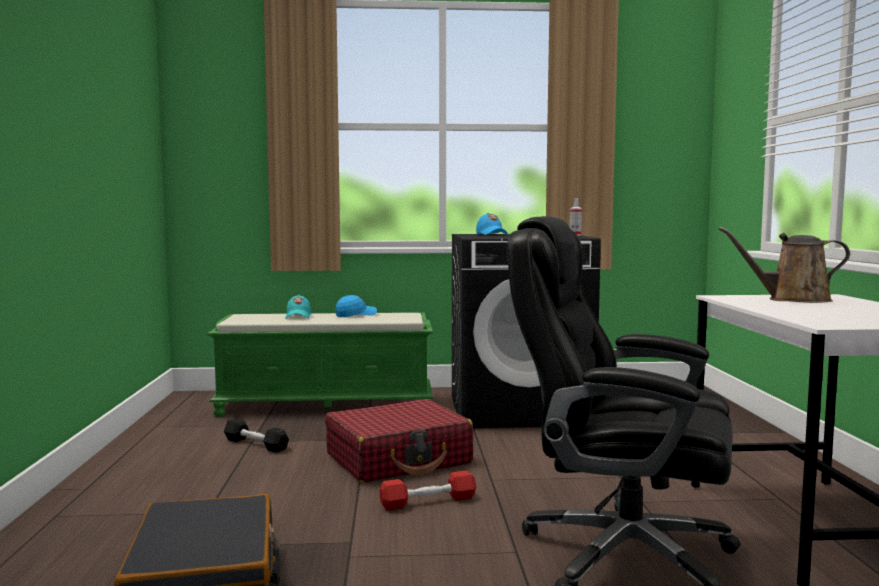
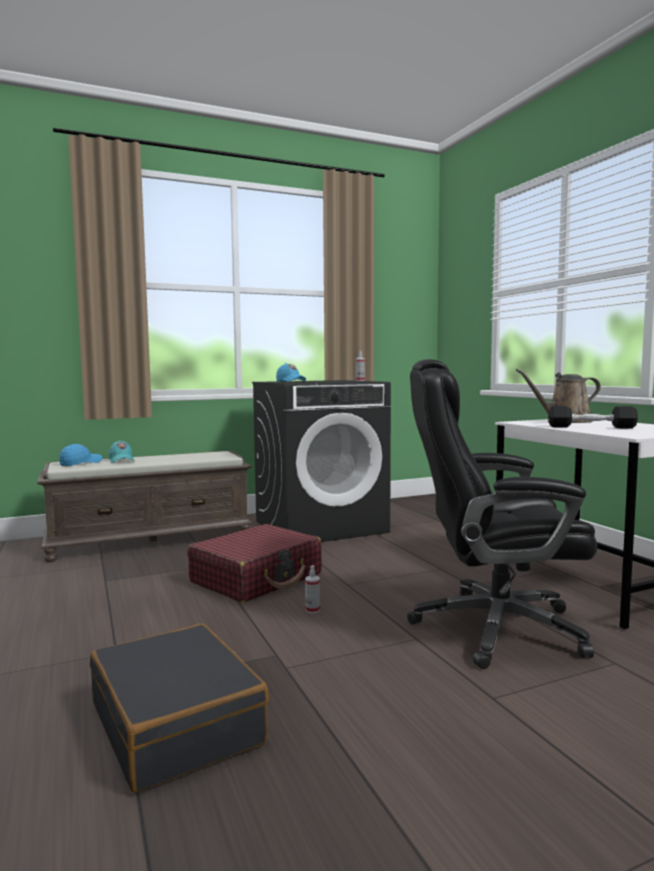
camera: 20 degrees left, 0 degrees up
green bench [207,312,433,417] -> brown bench [37,451,253,563]
black dumbbell [224,418,289,453] -> black dumbbell moved to [548,406,638,429]
blue cap [336,295,377,317] -> blue cap moved to [59,444,102,466]
red dumbbell [379,471,476,511] -> spray bottle [305,565,320,613]

